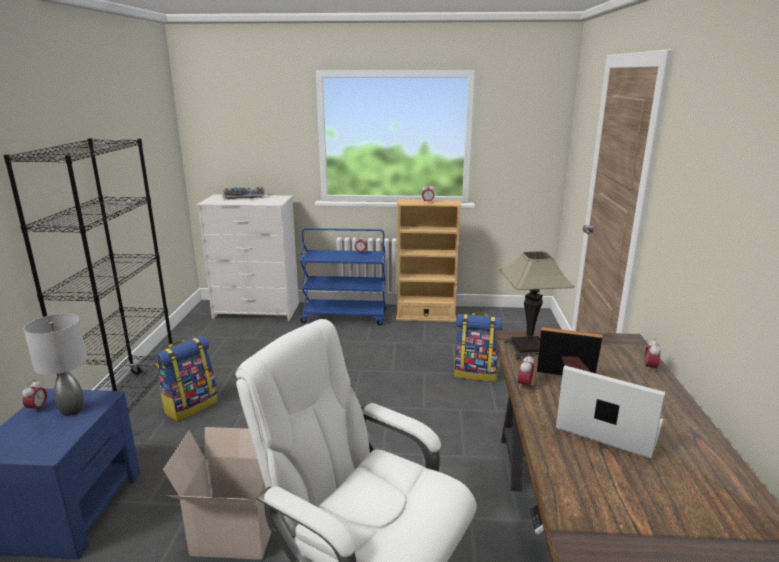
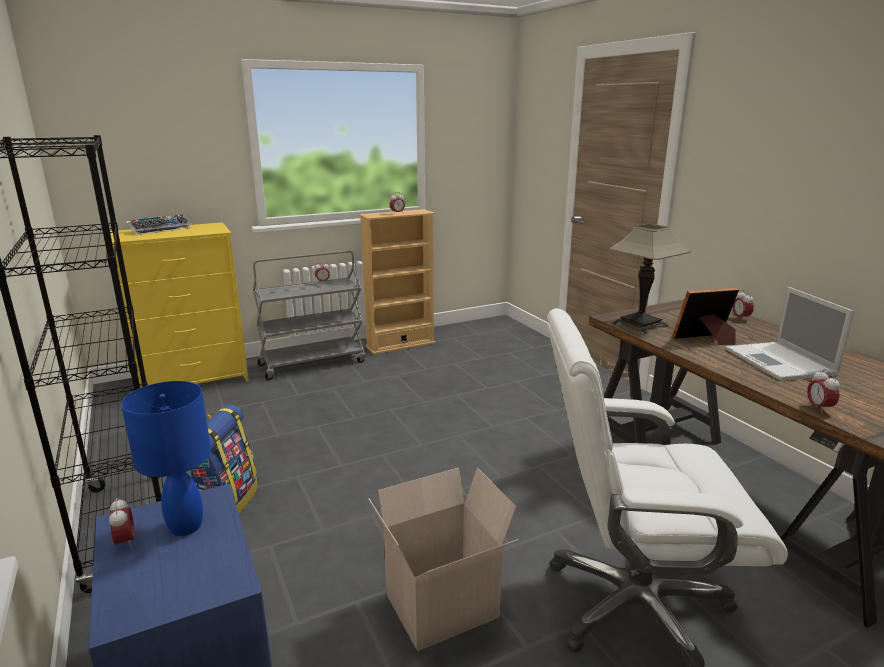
camera: 30 degrees left, 0 degrees up
grey table lamp [24,314,87,416] -> blue table lamp [121,381,211,536]
white dresser [197,195,299,321] -> yellow dresser [104,222,249,388]
blue cart [300,228,386,325] -> grey cart [253,250,366,380]
backpack [454,313,502,382] -> none
alarm clock [518,355,534,389] -> alarm clock moved to [807,369,840,414]
laptop [556,366,665,459] -> laptop turned 105 degrees counterclockwise [726,287,855,381]

